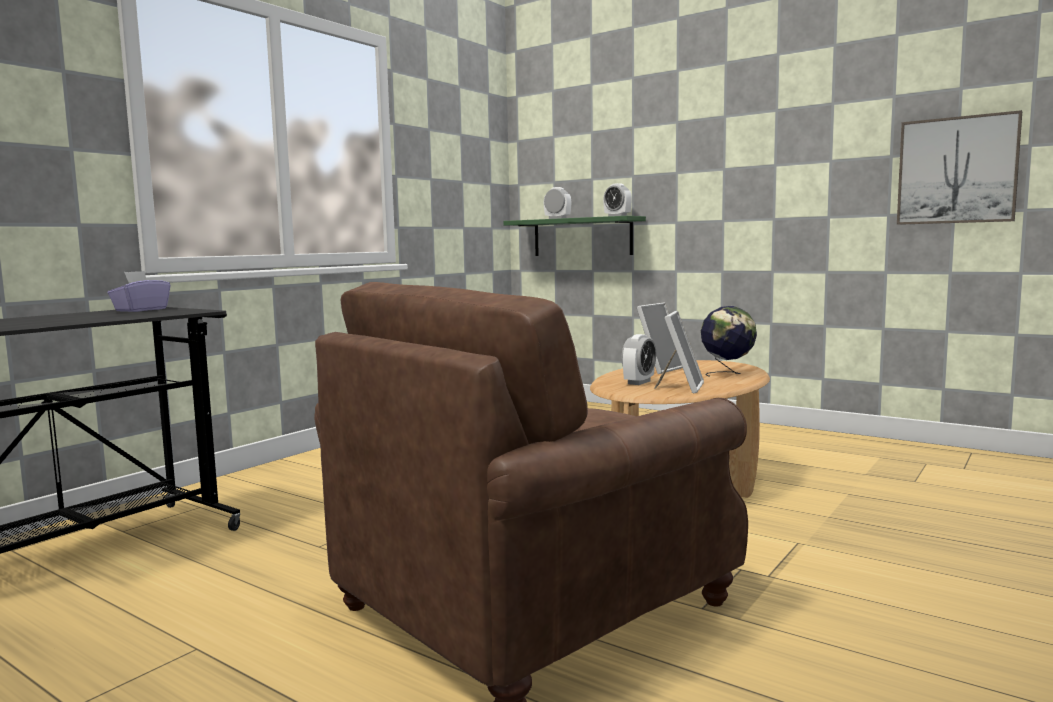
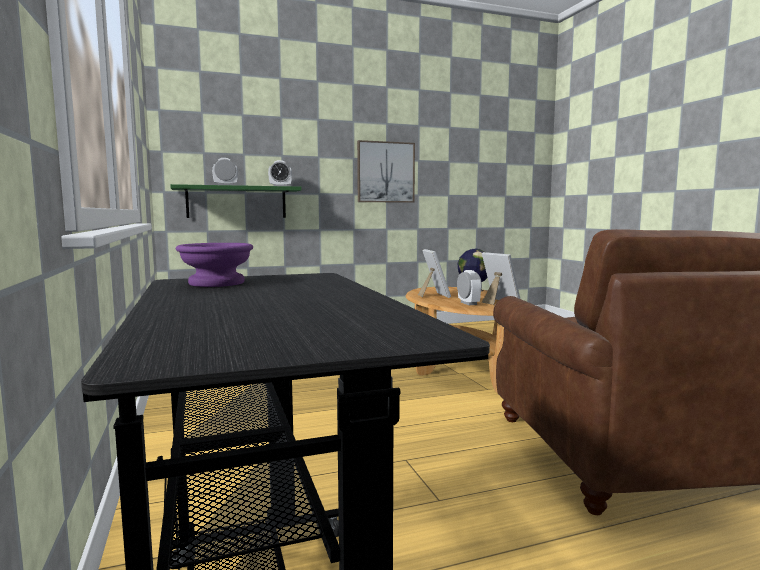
camera: 55 degrees left, 0 degrees up
purple tissue box [108,271,170,312] -> purple bowl [176,243,253,287]
picture [897,110,1022,225] -> picture moved to [357,140,415,203]

